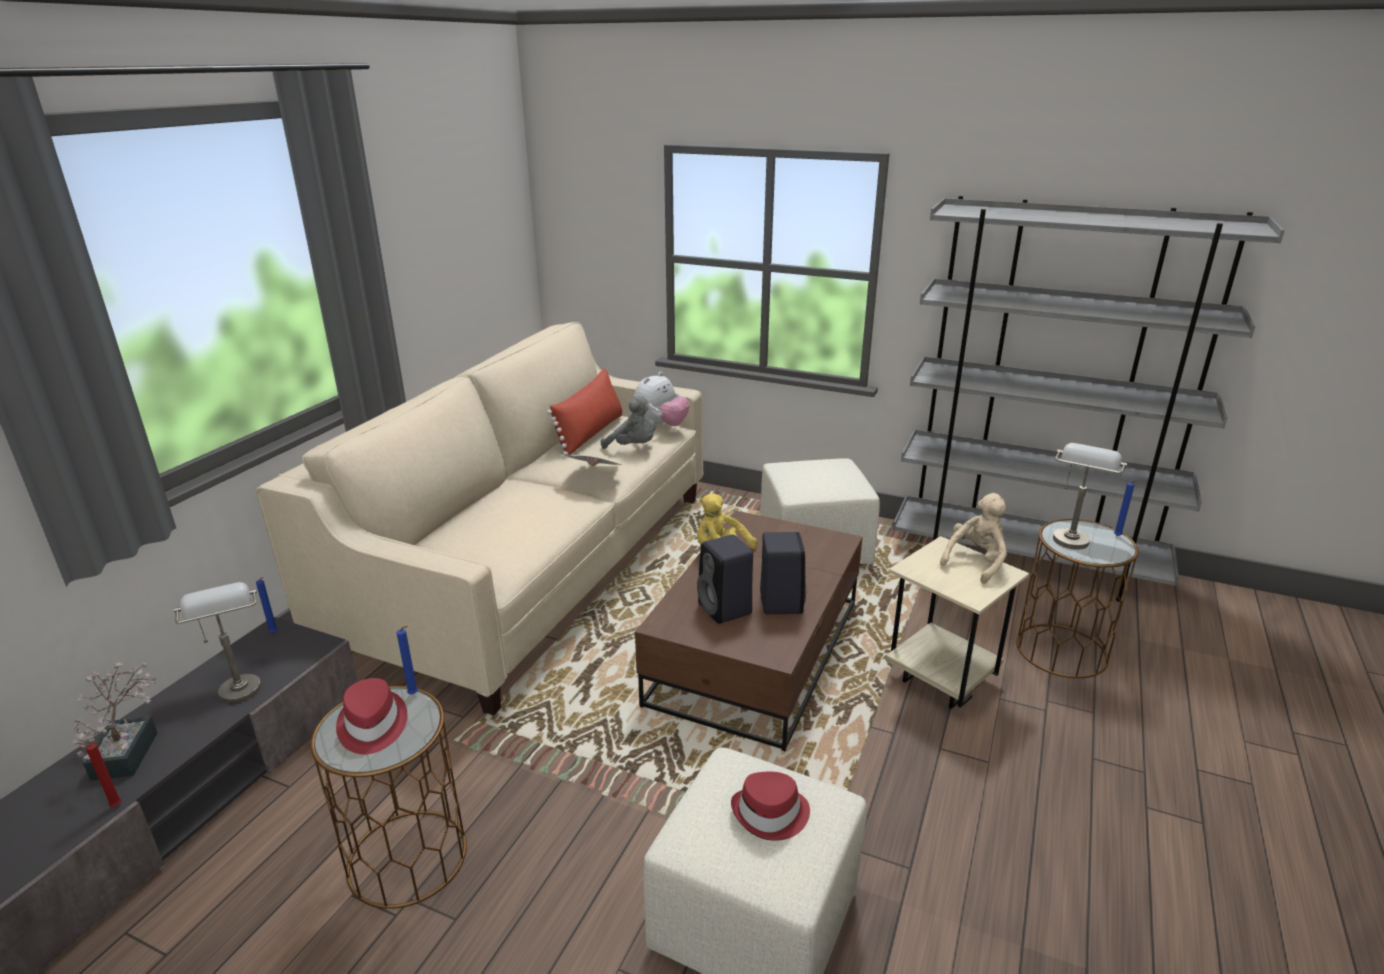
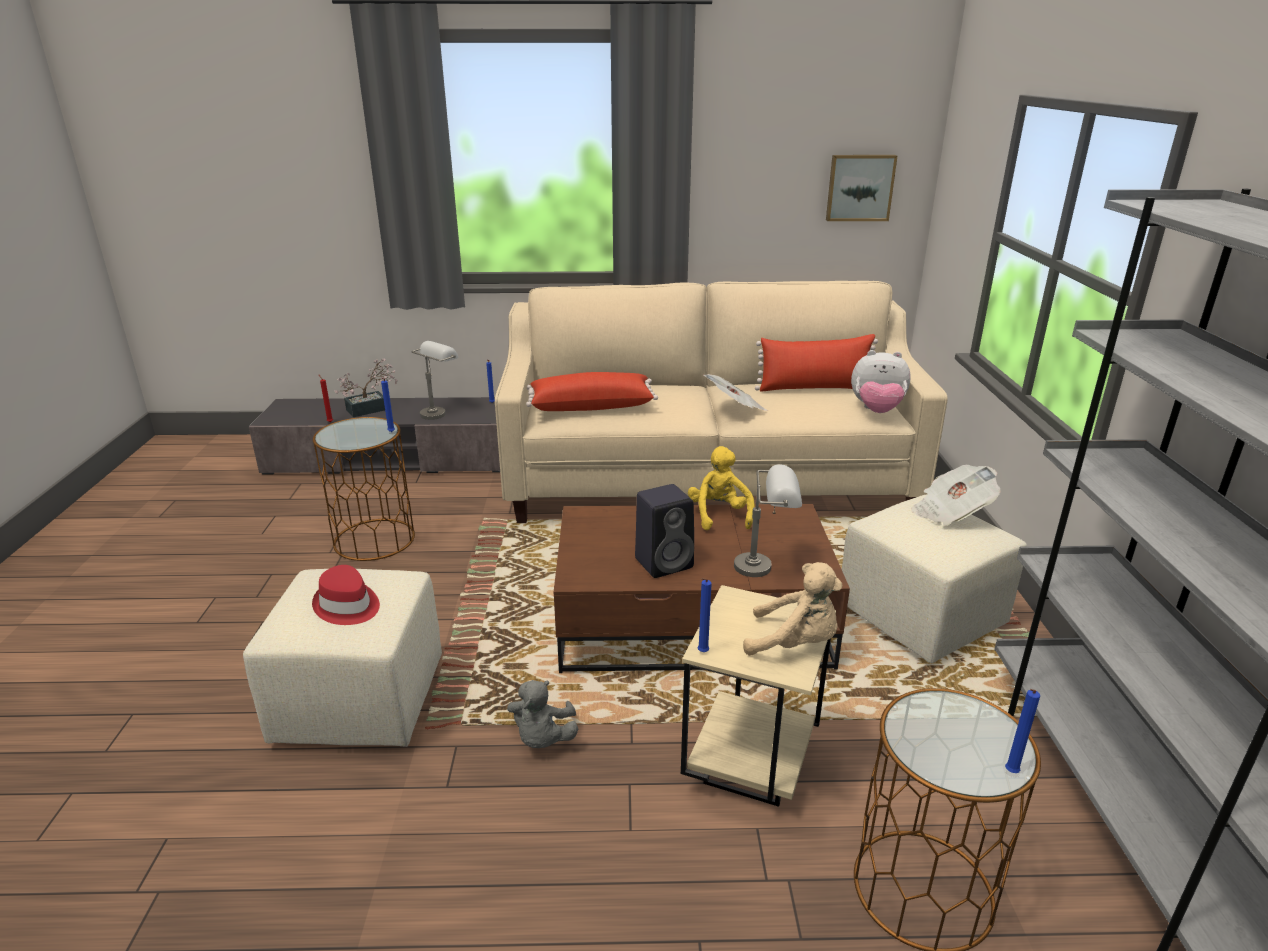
camera: 65 degrees right, 0 degrees up
red hat [336,678,407,754] -> none
grey plush toy [601,396,656,449] -> grey plush toy moved to [507,680,578,748]
black speaker [697,534,753,624] -> none
grey table lamp [1053,443,1127,550] -> grey table lamp moved to [734,464,802,577]
none -> red pillow [526,372,658,411]
none -> blue candle [698,578,712,652]
none -> picture [826,155,897,221]
none -> newspaper [911,465,1001,526]

